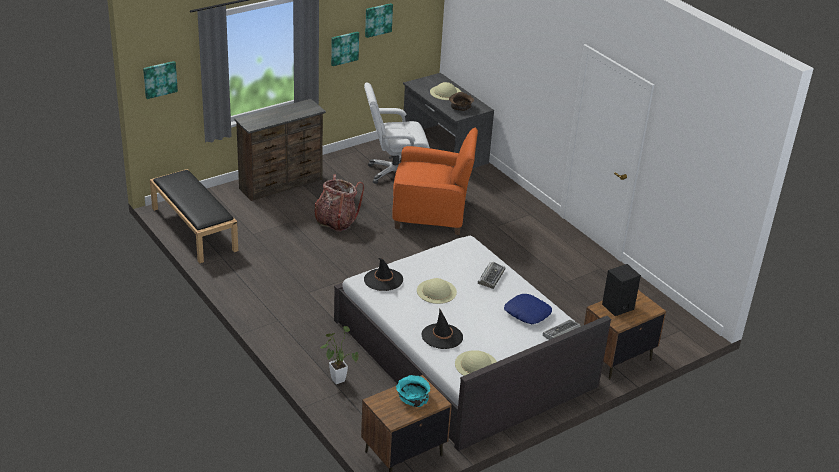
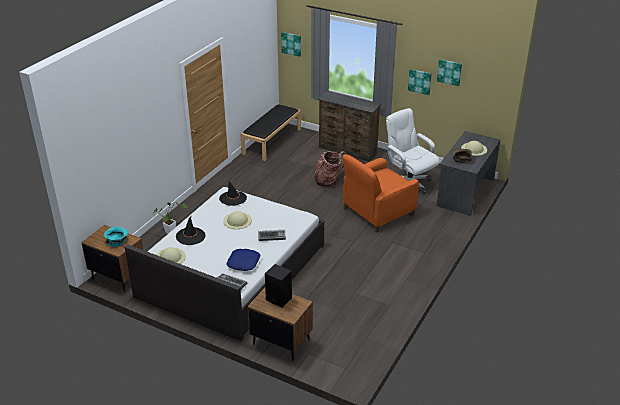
camera: 65 degrees right, 0 degrees up
orange armchair [392,128,478,235] -> orange armchair turned 75 degrees clockwise [343,154,419,233]

